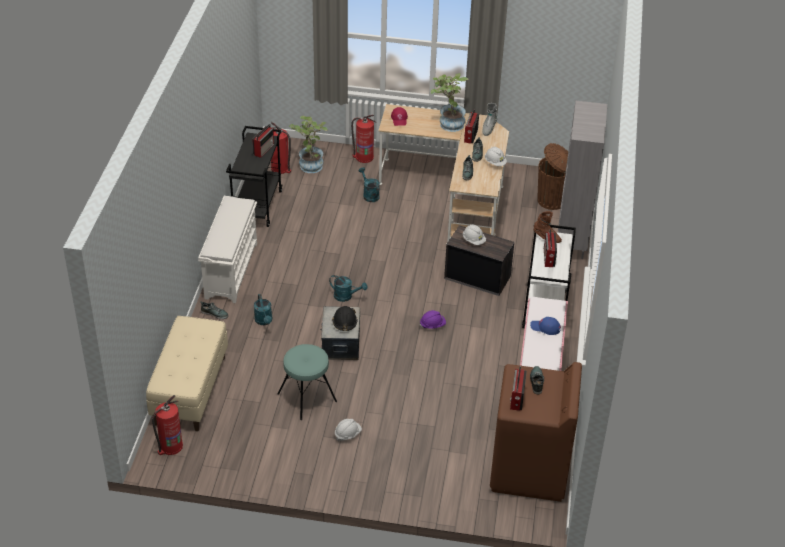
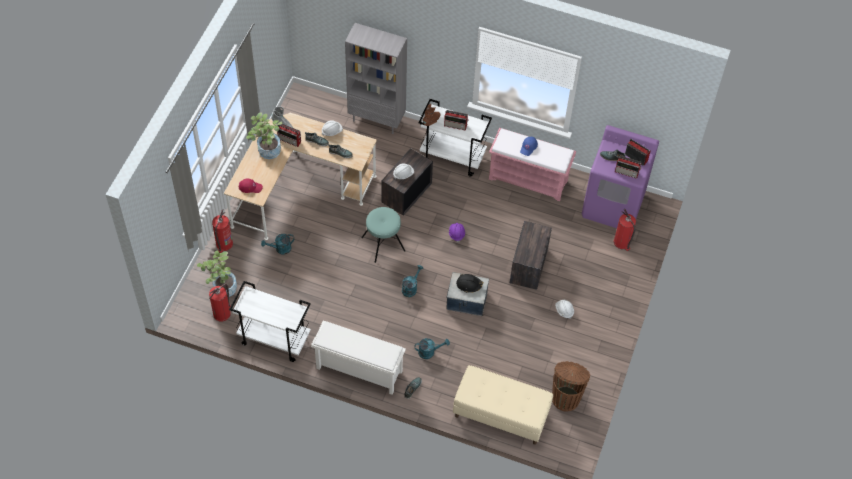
camera: 80 degrees left, 15 degrees up
fire extinguisher [152,395,183,455] -> fire extinguisher moved to [614,209,636,251]
black cart [226,126,282,227] -> white cart [229,281,311,362]
radio [252,124,274,158] -> radio moved to [625,139,650,166]
turquoise stool [278,344,337,420] -> turquoise stool moved to [361,207,405,263]
brown washing machine [490,362,582,502] -> purple washing machine [582,125,659,228]
brown trash can [538,143,568,210] -> brown trash can moved to [552,361,590,412]
none -> crate [510,221,552,290]

